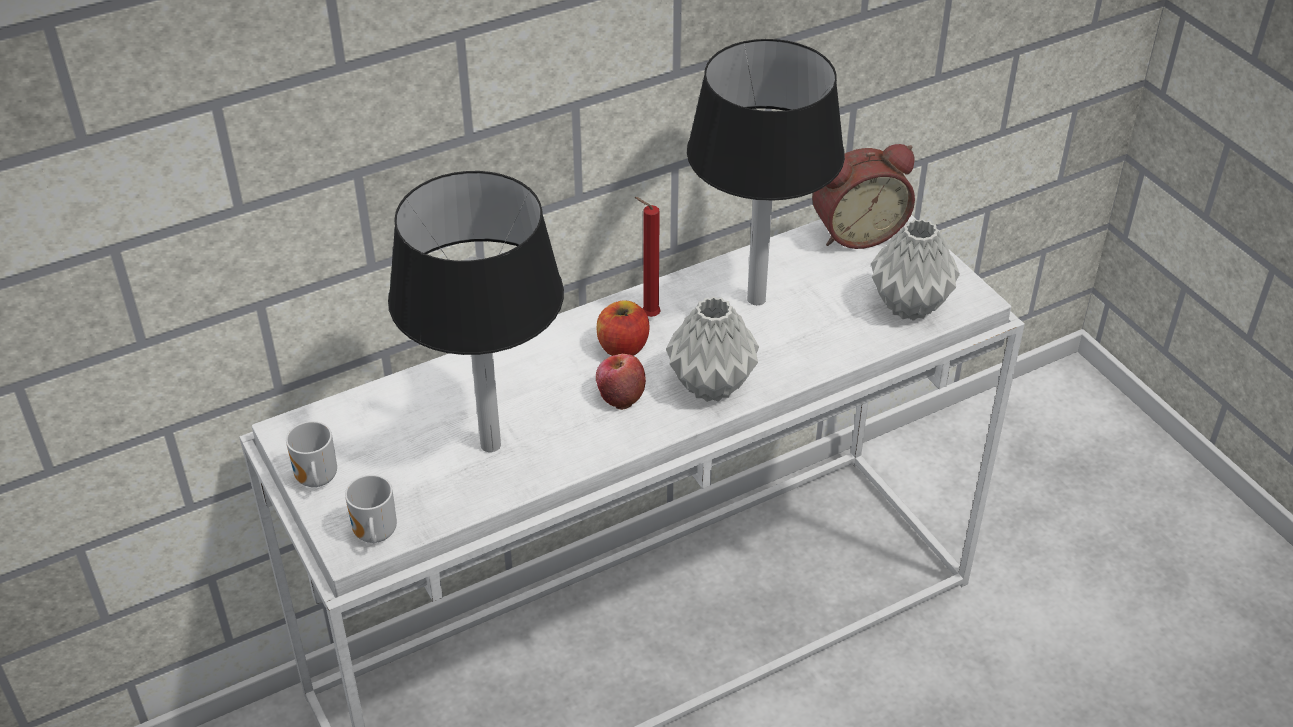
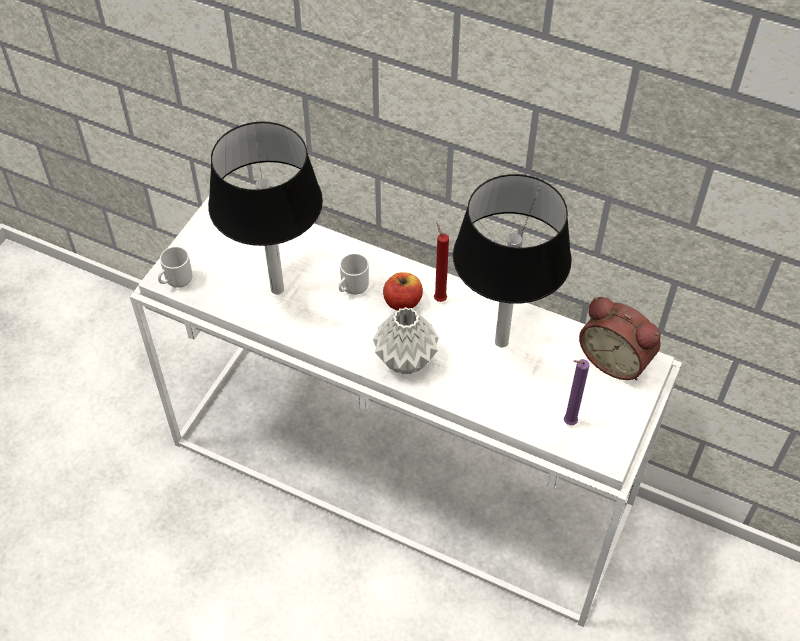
camera: 55 degrees right, 10 degrees up
mug [286,421,337,487] -> mug moved to [339,253,369,295]
apple [596,354,646,410] -> none
grey vase [871,219,960,321] -> purple candle [564,359,590,425]

